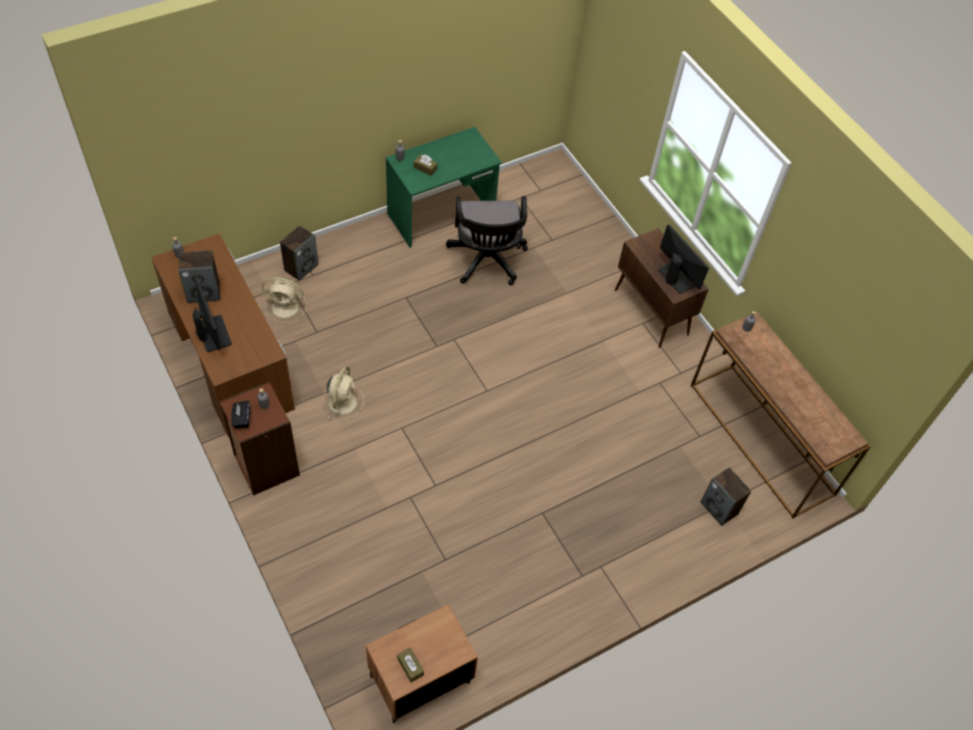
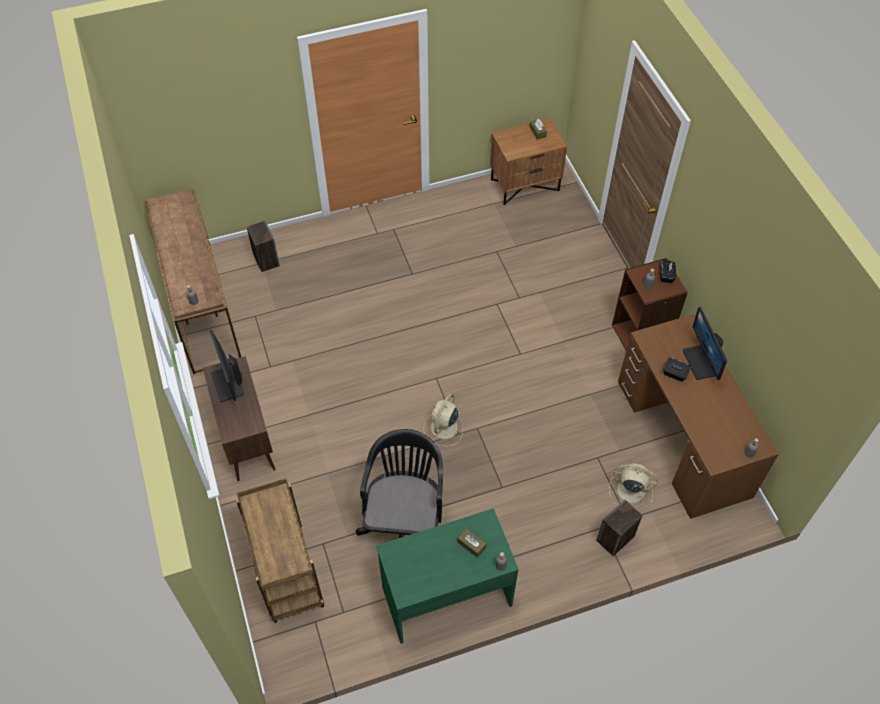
camera: 165 degrees left, 0 degrees up
speaker [178,250,220,303] -> none
beige fan [323,366,364,420] -> beige fan moved to [423,394,463,447]
none -> brown cart [236,478,324,623]
none -> black tissue box [663,358,691,382]

